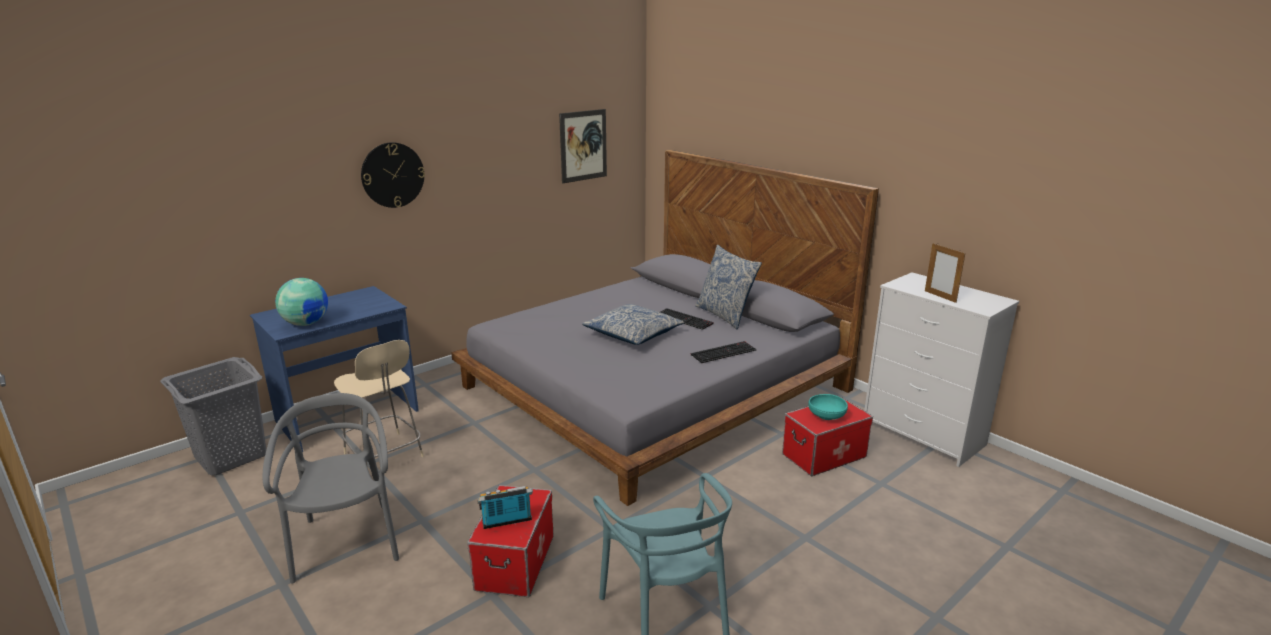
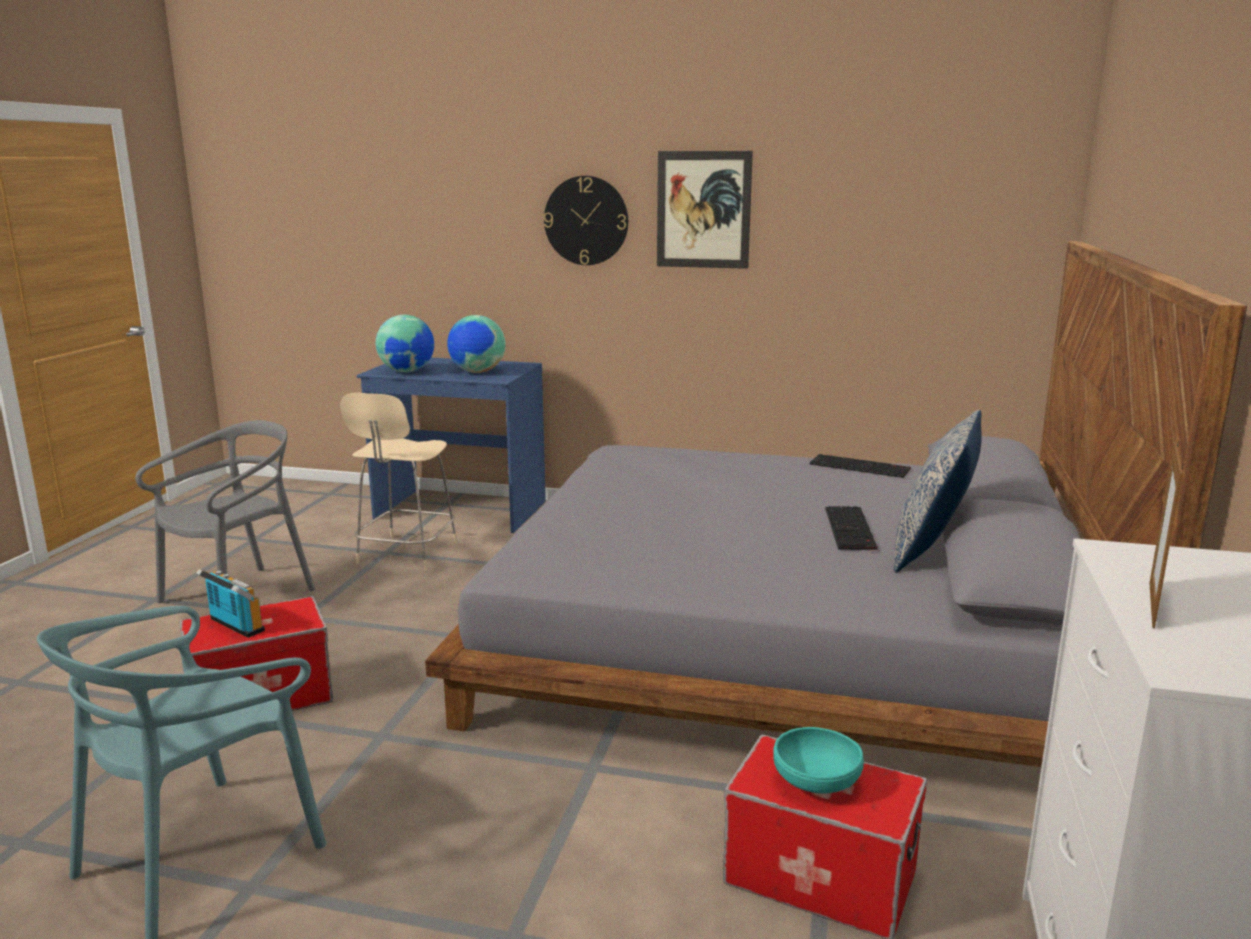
camera: 55 degrees right, 5 degrees down
grey laundry basket [160,357,266,476] -> none
picture [559,109,607,184] -> picture moved to [657,151,753,269]
pillow [582,304,684,345] -> none
keyboard [691,341,756,363] -> keyboard moved to [809,454,911,478]
none -> globe [447,315,506,373]

